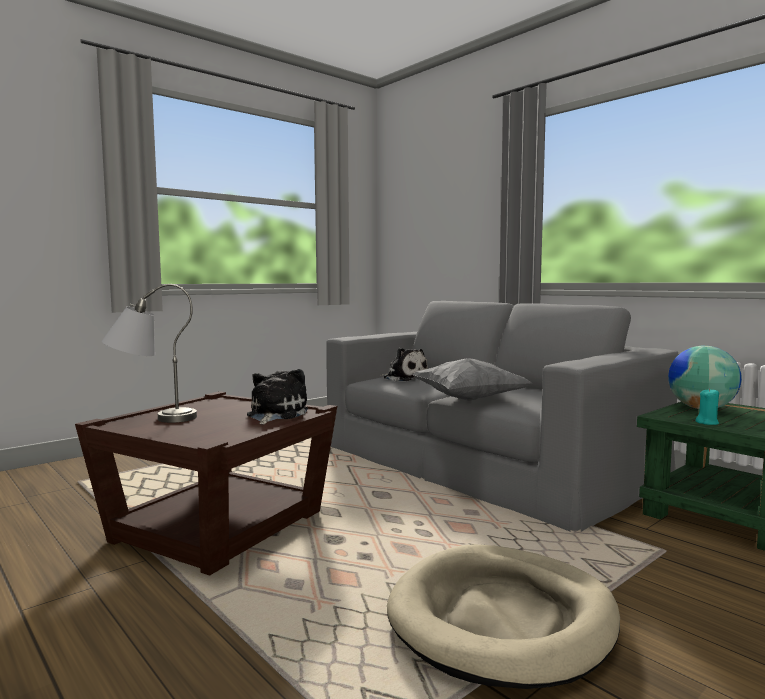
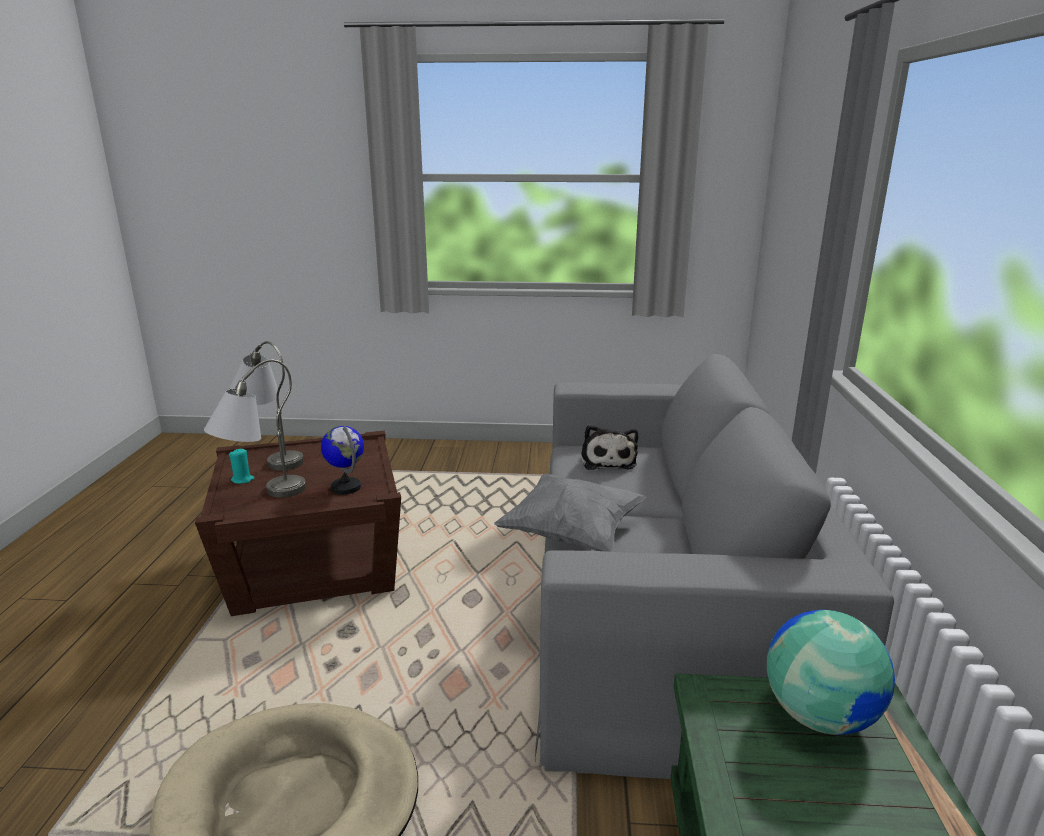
camera: 45 degrees right, 15 degrees up
plush toy [247,369,308,425] -> globe [321,425,364,495]
turquoise candle [695,388,719,425] -> turquoise candle moved to [229,448,254,484]
none -> grey table lamp [204,359,306,498]

